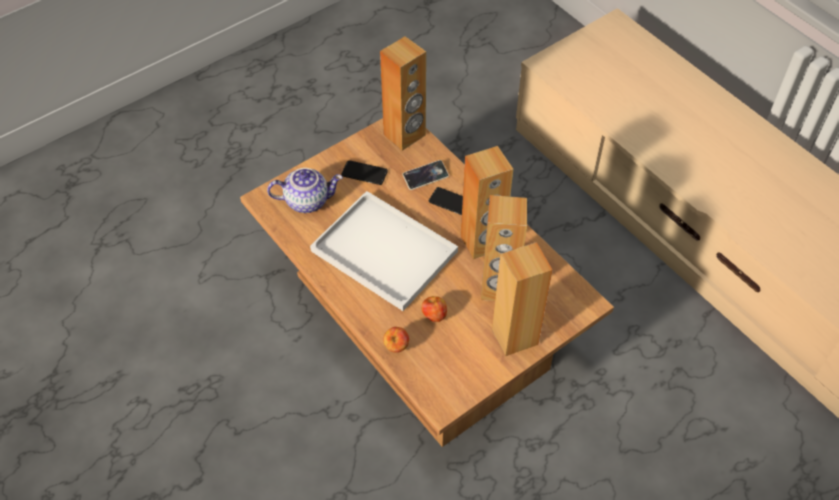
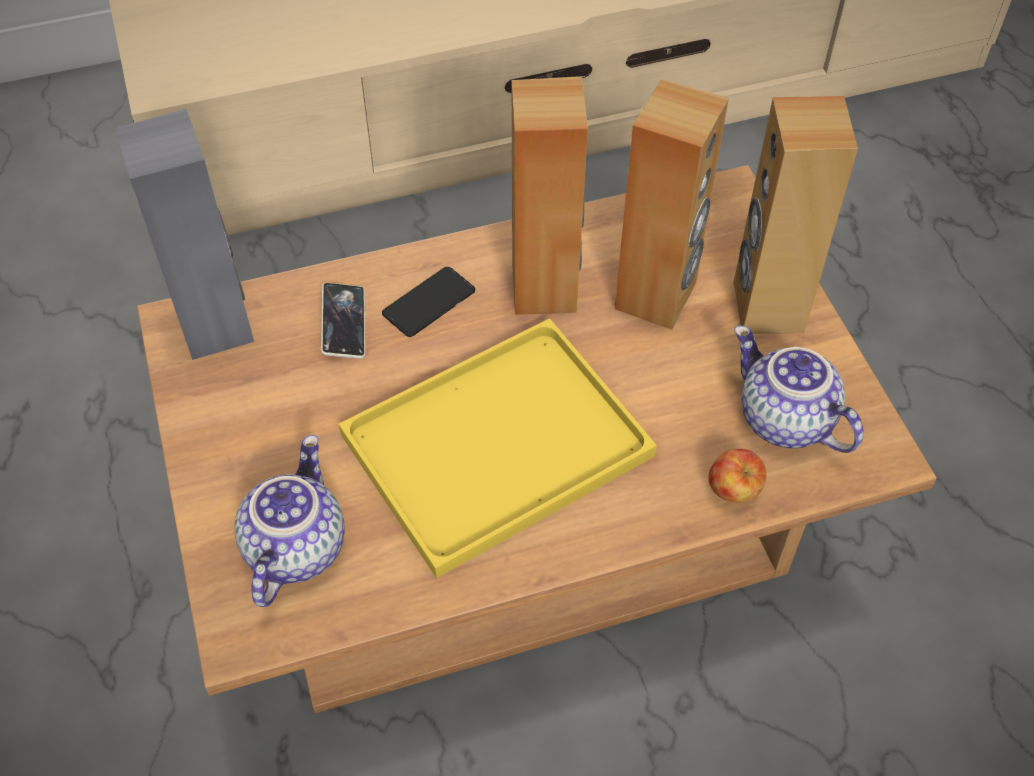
camera: 70 degrees left, 0 degrees up
white tray [310,191,458,311] -> yellow tray [338,318,657,578]
phone [341,160,388,185] -> none
brown speaker [380,36,426,151] -> grey speaker [115,109,254,360]
apple [421,296,447,322] -> none
none -> teapot [734,326,864,453]

